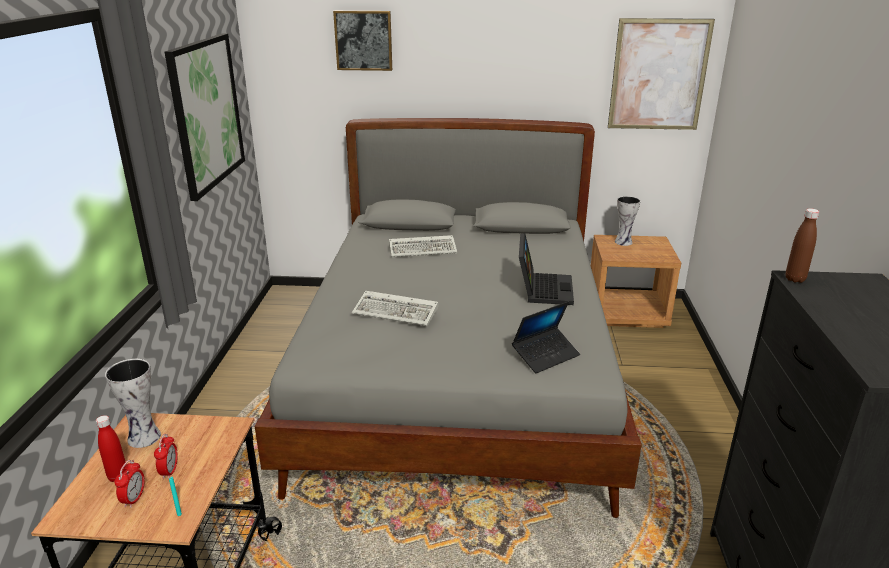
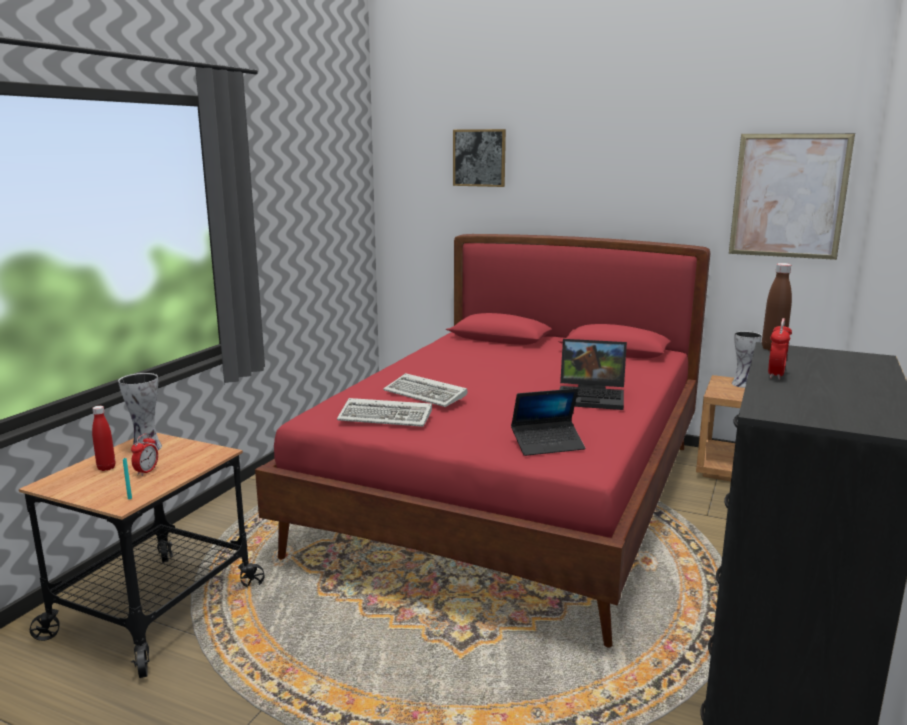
camera: 20 degrees right, 10 degrees down
alarm clock [115,460,145,508] -> alarm clock moved to [768,318,792,380]
picture [165,33,245,201] -> none
grey bed [255,118,641,518] -> red bed [255,234,710,648]
keyboard [389,235,457,257] -> keyboard moved to [337,398,432,427]
laptop [519,233,574,305] -> laptop turned 75 degrees clockwise [560,339,627,410]

